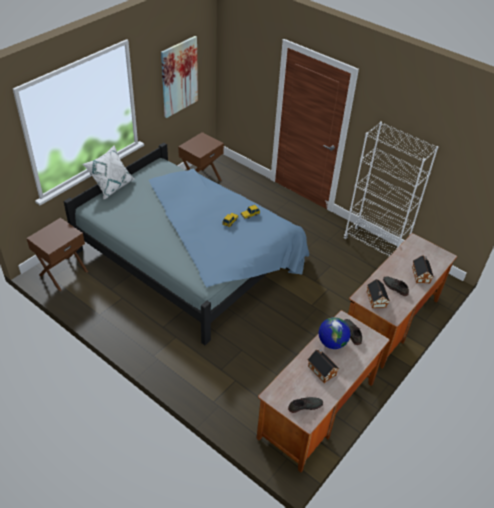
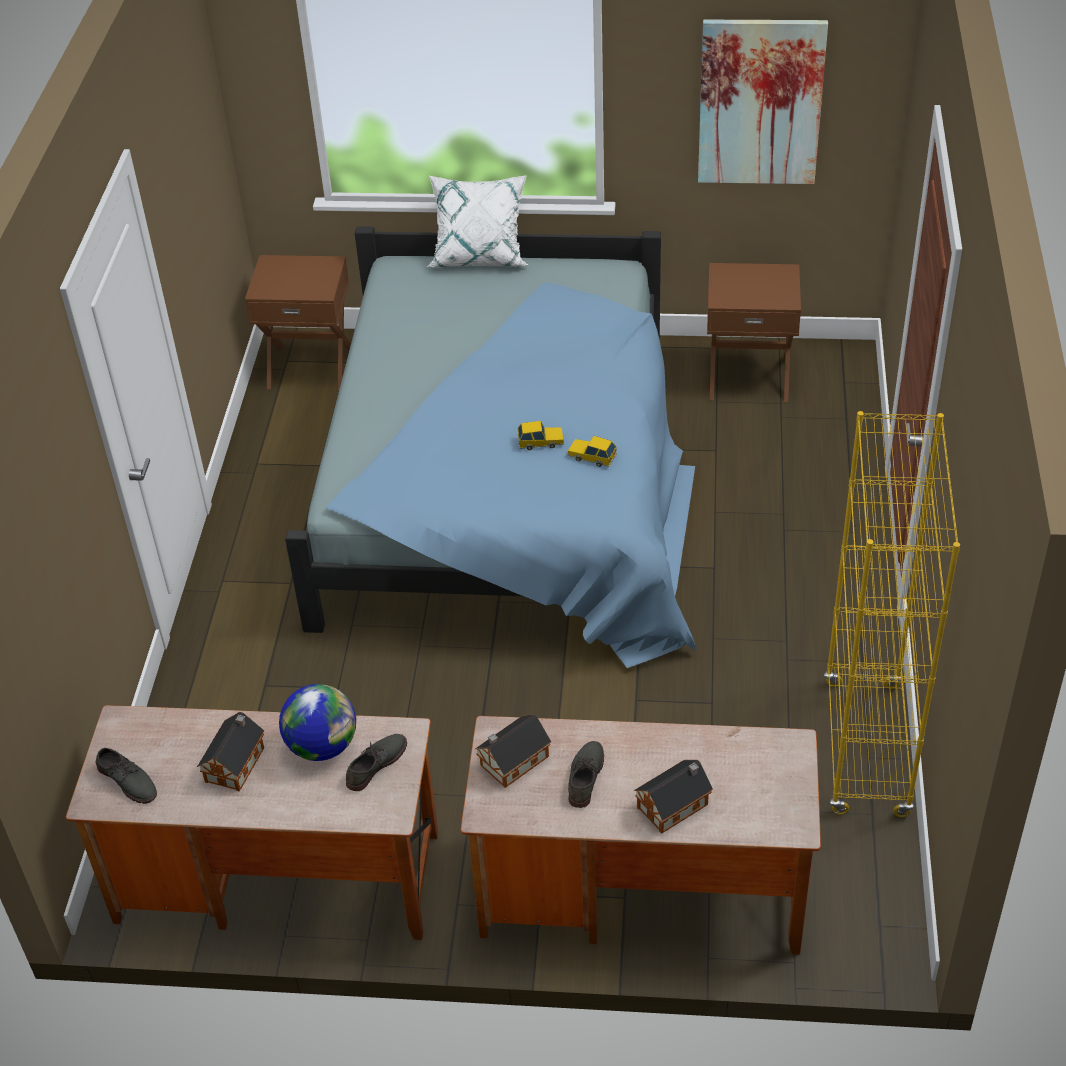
camera: 60 degrees right, 0 degrees up
white bookcase [344,121,438,256] -> yellow bookcase [824,411,960,817]

